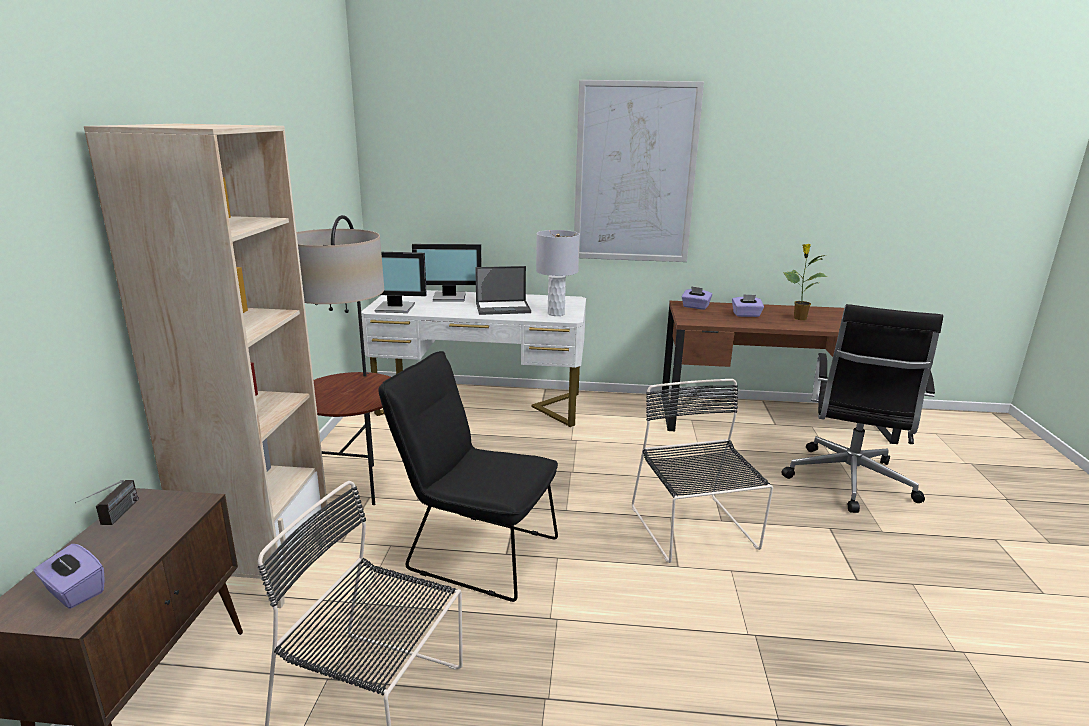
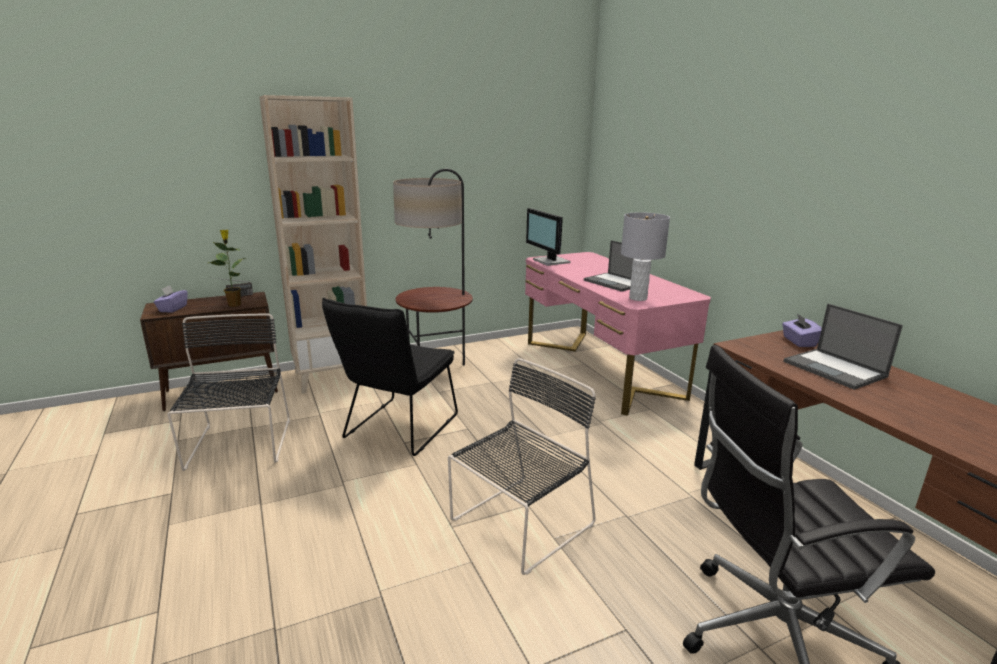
camera: 60 degrees right, 0 degrees up
white desk [361,290,586,427] -> pink desk [525,252,711,416]
black chair [378,351,558,602] -> black chair turned 150 degrees counterclockwise [322,298,458,456]
monitor [412,244,482,302] -> none
picture [574,80,704,262] -> none
purple tissue box [732,294,764,317] -> laptop [783,304,903,390]
potted plant [783,244,827,320] -> potted plant moved to [208,230,246,307]

